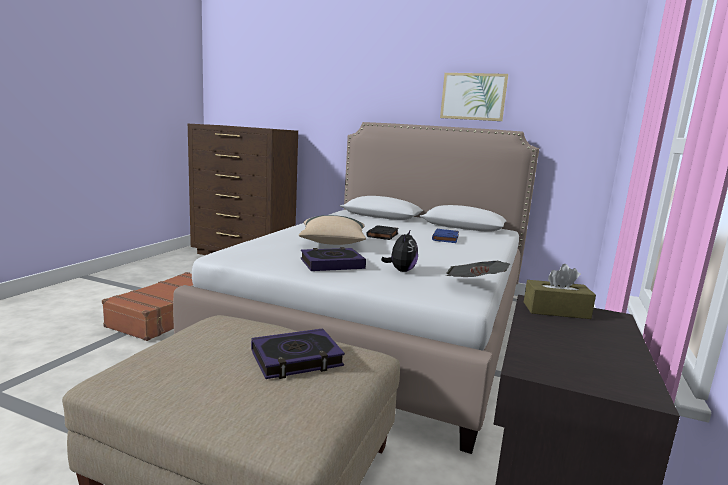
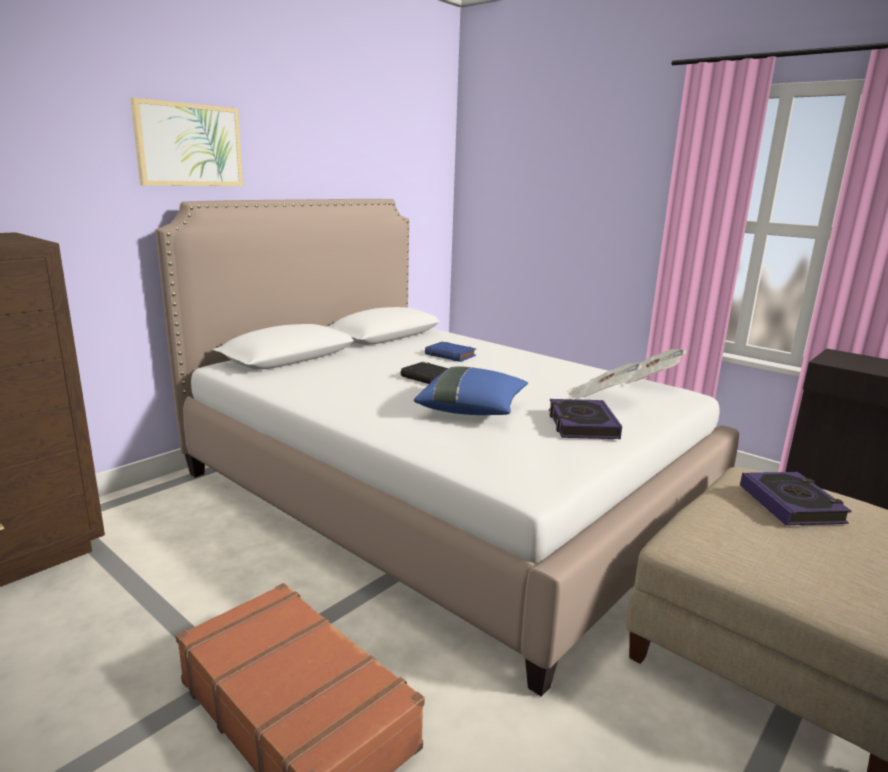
camera: 70 degrees left, 5 degrees up
beige pillow [299,215,366,245] -> blue pillow [414,366,528,415]
plush toy [381,231,418,272] -> newspaper [567,363,642,399]
picture [440,73,508,121] -> picture moved to [130,98,243,186]
brown tissue box [524,264,596,319] -> none

